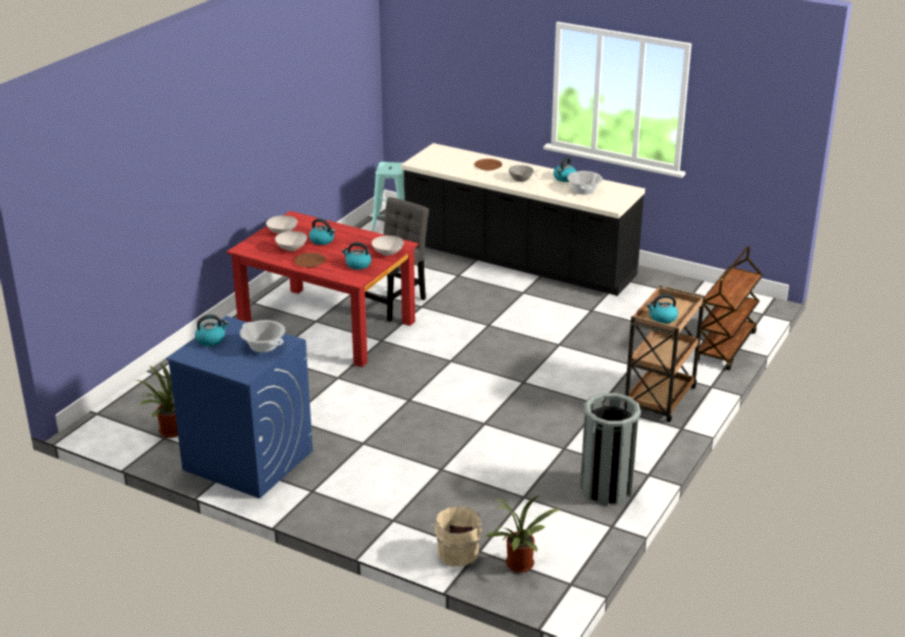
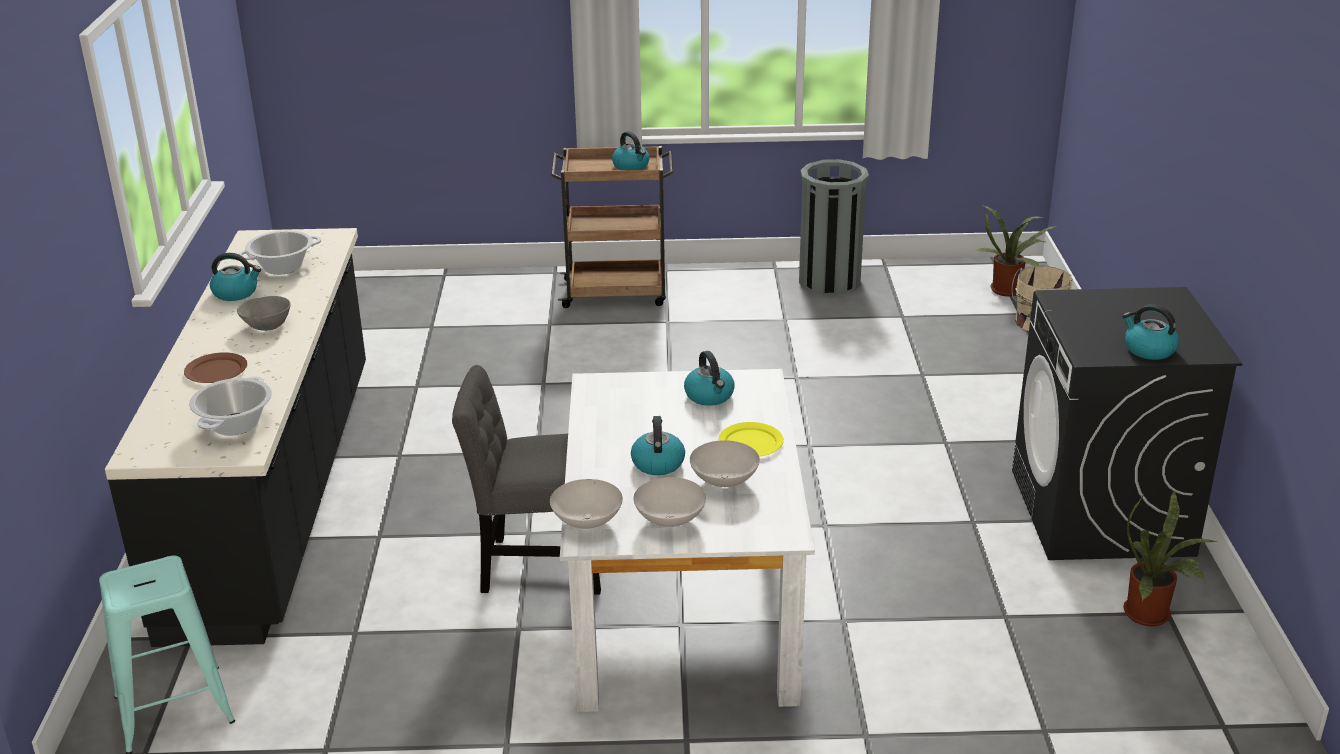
camera: 120 degrees left, 0 degrees up
blue washing machine [166,316,313,499] -> black washing machine [1012,287,1243,560]
red dining table [227,211,418,367] -> white dining table [560,369,815,712]
cooking pot [240,320,285,353] -> cooking pot moved to [189,377,272,436]
brown plate [294,253,326,268] -> yellow plate [719,422,784,457]
white bowl [372,235,404,256] -> white bowl moved to [550,479,623,529]
brown cart [698,246,763,370] -> none

